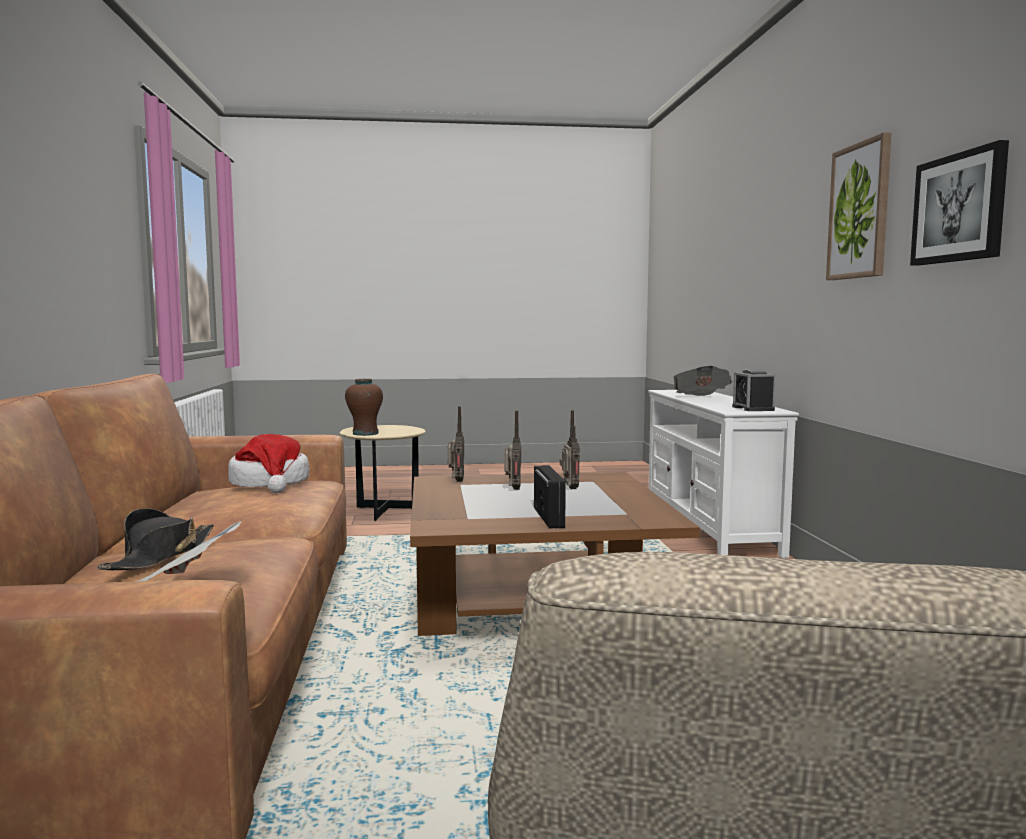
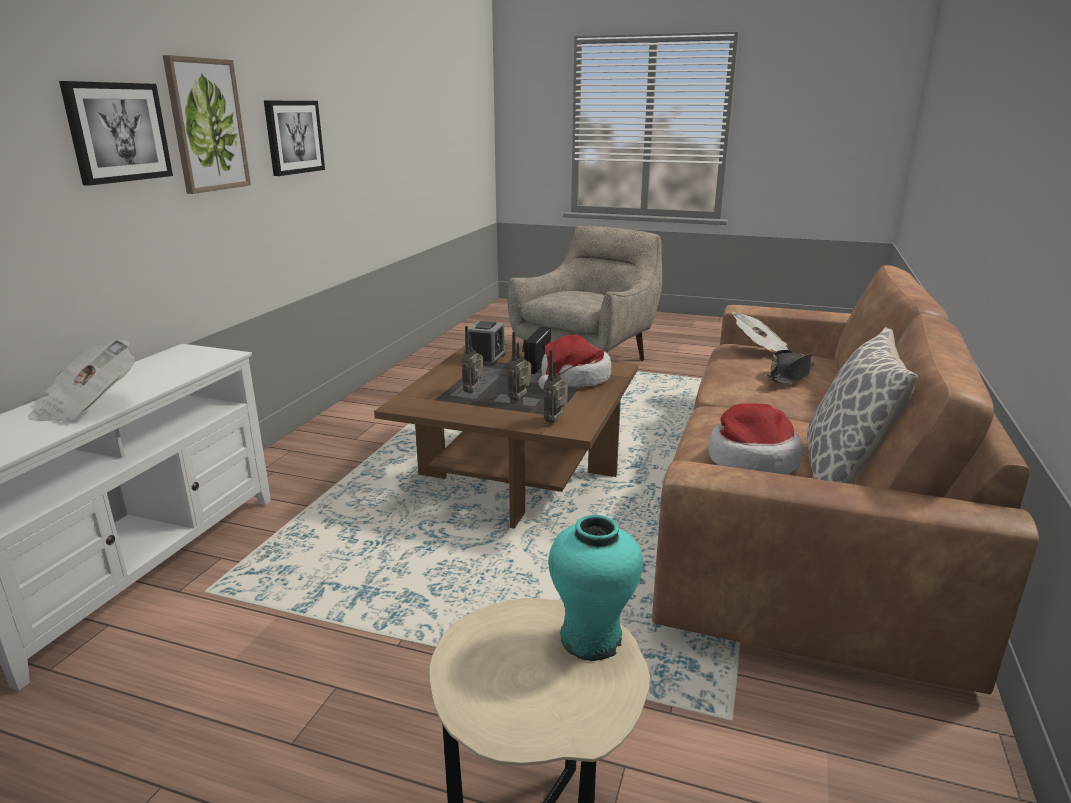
camera: 155 degrees left, 15 degrees up
brown vase [345,379,383,436] -> turquoise vase [548,515,643,661]
alarm clock [732,370,776,411] -> alarm clock moved to [468,321,505,366]
none -> picture [59,81,173,186]
none -> hat [539,335,611,390]
none -> pillow [807,327,918,484]

